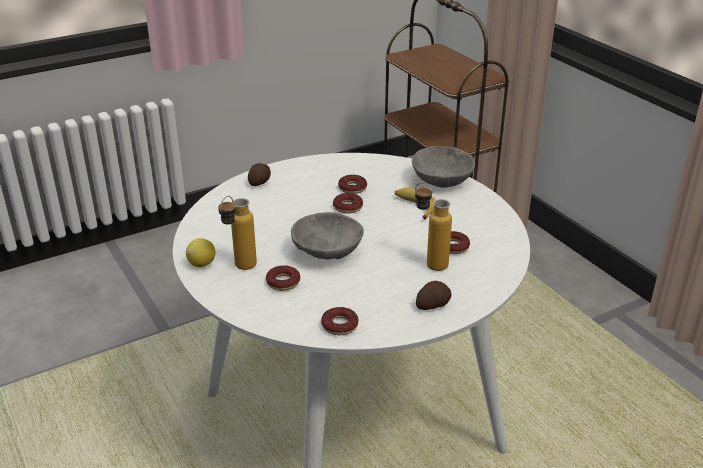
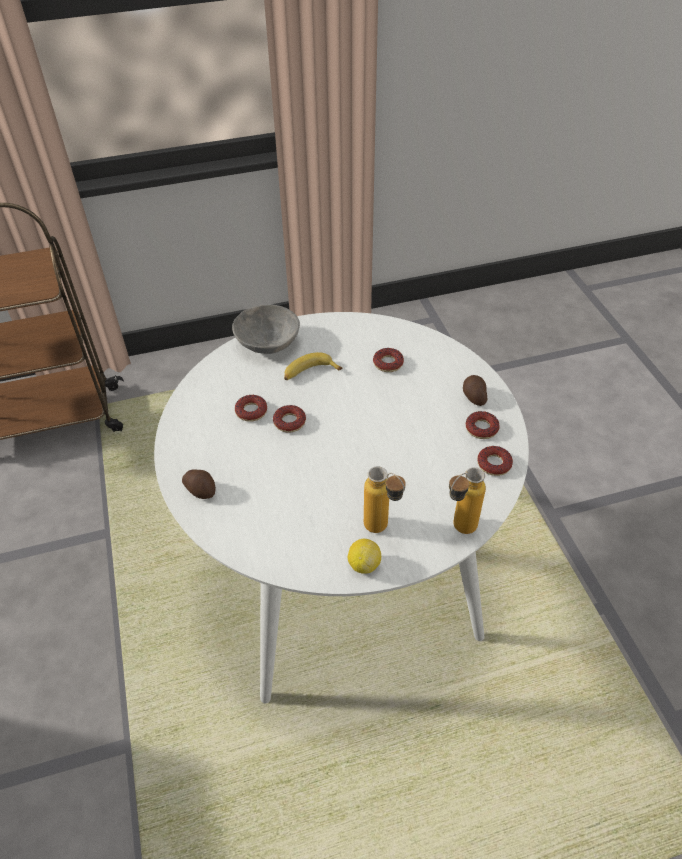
camera: 75 degrees left, 15 degrees up
donut [266,265,300,291] -> donut moved to [466,411,500,439]
grey bowl [291,212,364,260] -> none
bottle [415,182,452,271] -> bottle moved to [449,467,486,534]

